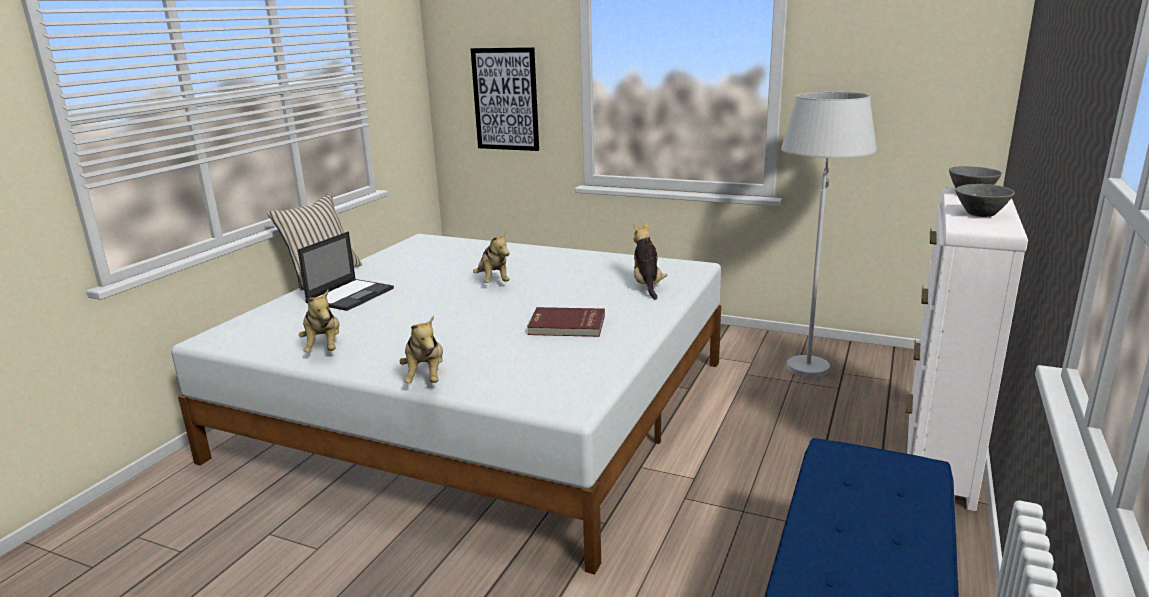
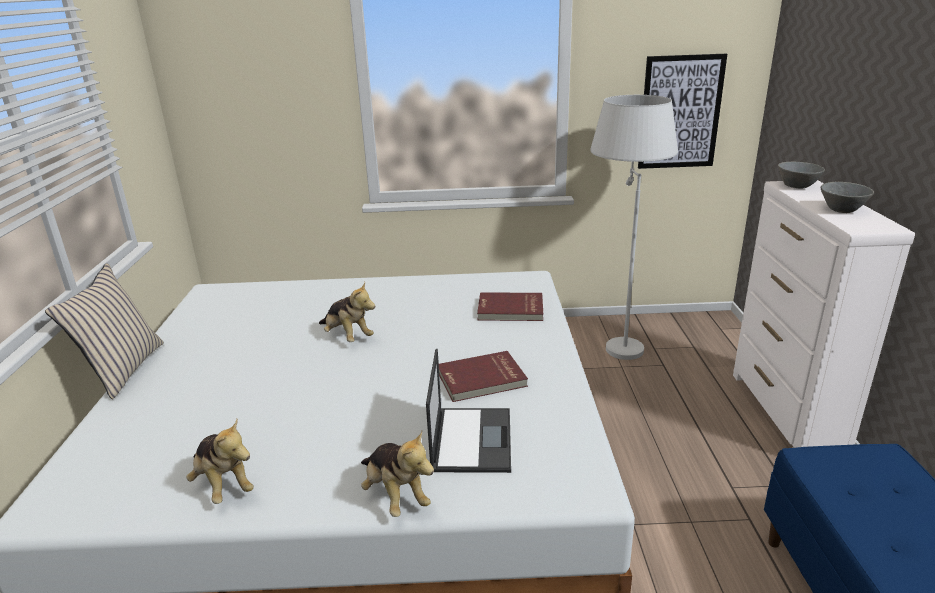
camera: 25 degrees left, 5 degrees up
laptop [298,231,394,311] -> laptop moved to [426,348,511,473]
picture [471,47,539,151] -> picture moved to [638,54,727,169]
plush toy [633,223,667,300] -> red book [477,292,543,321]

